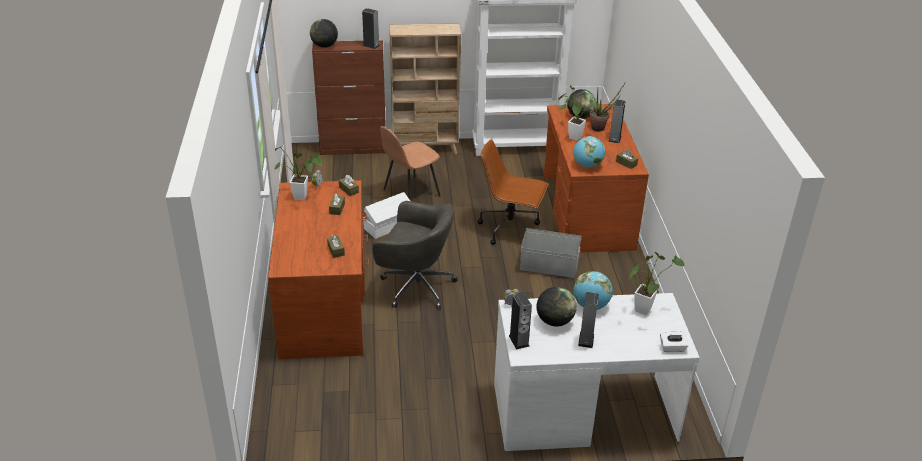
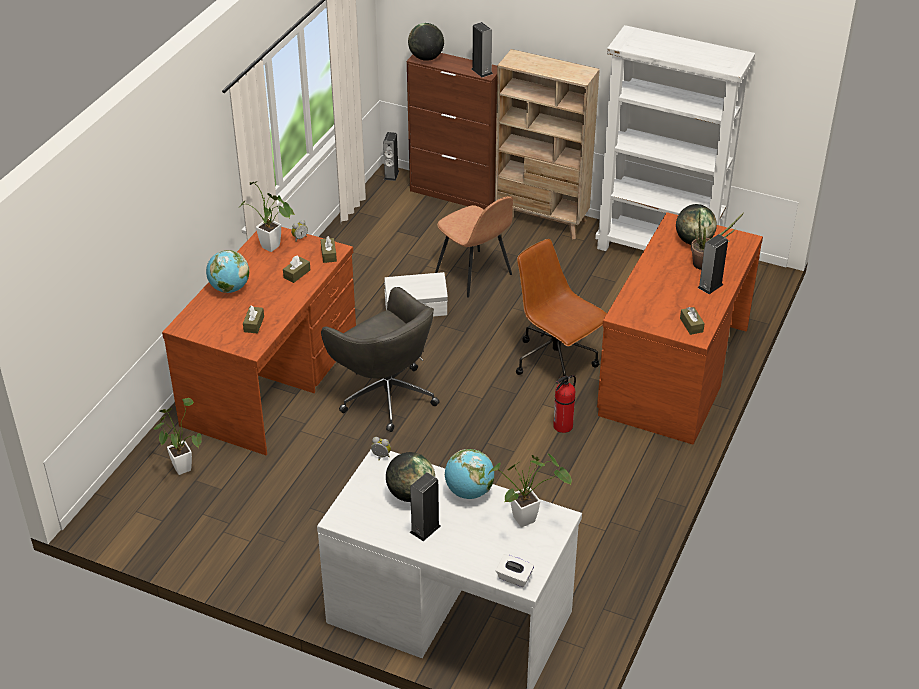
camera: 30 degrees right, 5 degrees up
brown chair [380,126,441,200] -> brown chair turned 120 degrees counterclockwise [435,196,513,298]
speaker [509,293,532,350] -> speaker moved to [383,132,399,181]
grey storage box [520,228,582,278] -> fire extinguisher [553,375,576,433]
potted plant [558,86,599,141] -> potted plant moved to [153,398,202,475]
globe [574,136,605,168] -> globe moved to [206,250,249,293]

